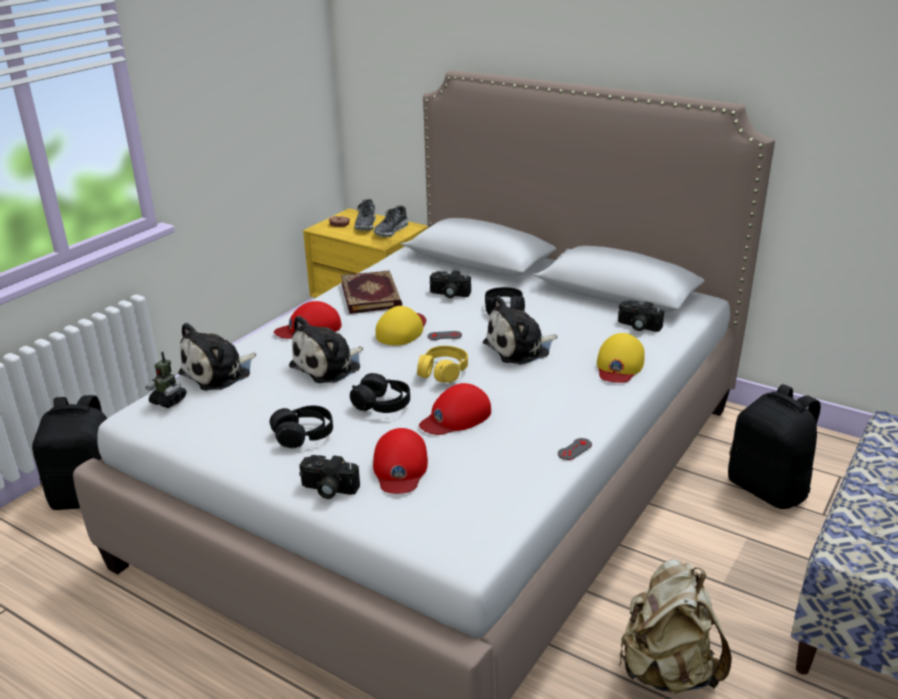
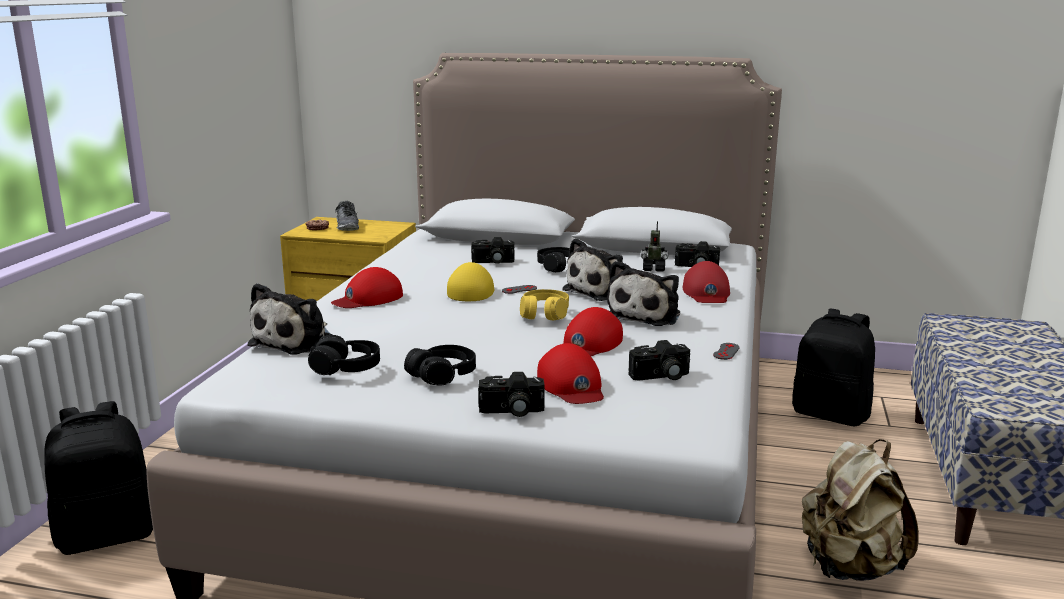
camera: 20 degrees left, 10 degrees down
toy robot [145,351,187,408] -> toy robot moved to [640,221,669,272]
plush toy [289,315,363,383] -> plush toy moved to [607,261,680,326]
book [341,270,402,314] -> none
black headphones [350,373,410,413] -> black headphones moved to [308,335,380,375]
shoe [374,205,408,237] -> none
yellow cap [597,333,645,383] -> red cap [683,261,730,303]
none -> camera [629,340,690,381]

